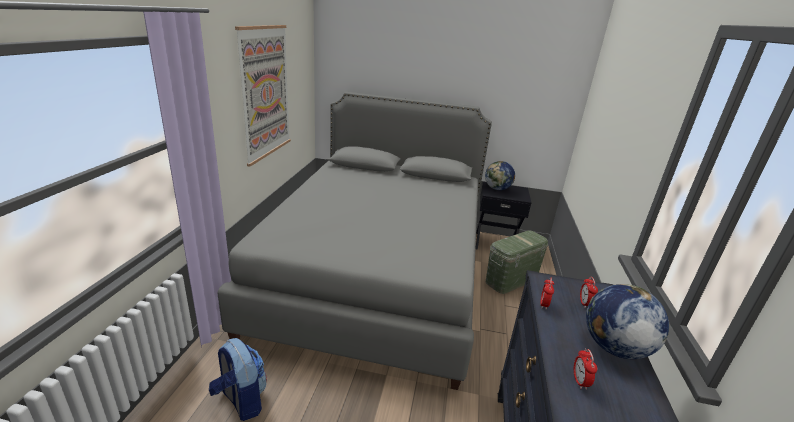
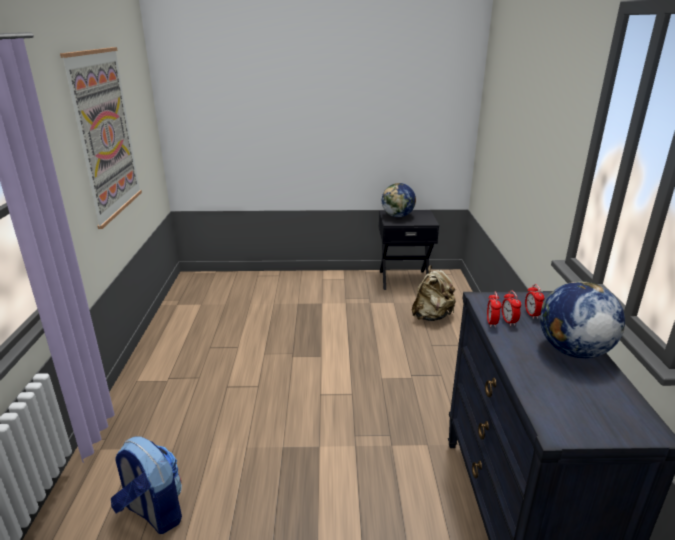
camera: 10 degrees left, 0 degrees up
grey bed [217,92,492,390] -> none
green storage box [486,230,548,294] -> beige backpack [412,265,456,321]
alarm clock [574,349,597,390] -> alarm clock moved to [502,290,521,326]

